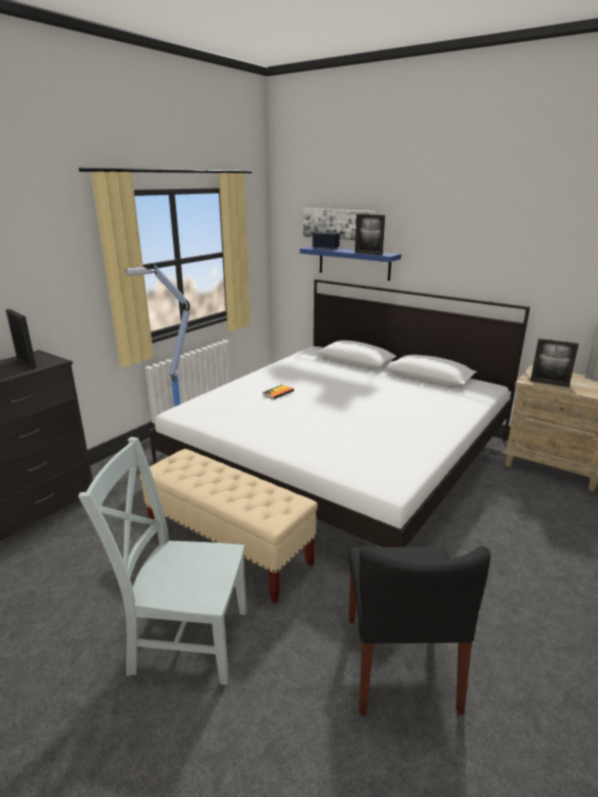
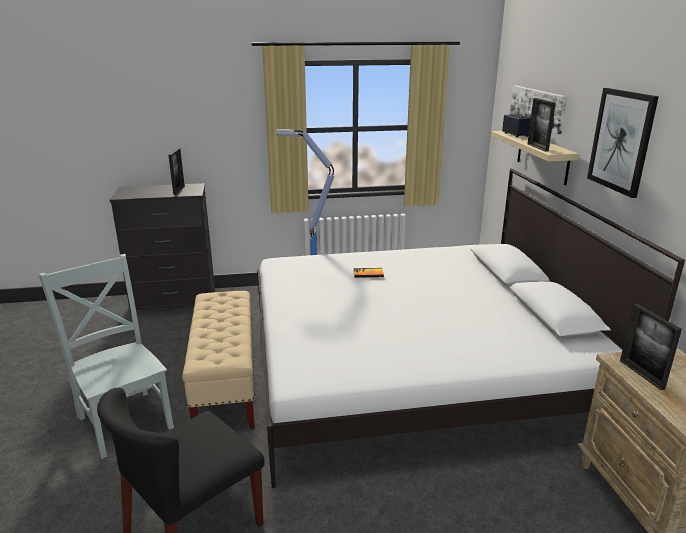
camera: 45 degrees right, 0 degrees up
blue shelf [300,247,401,281] -> beige shelf [491,131,579,185]
none -> picture [587,88,659,198]

